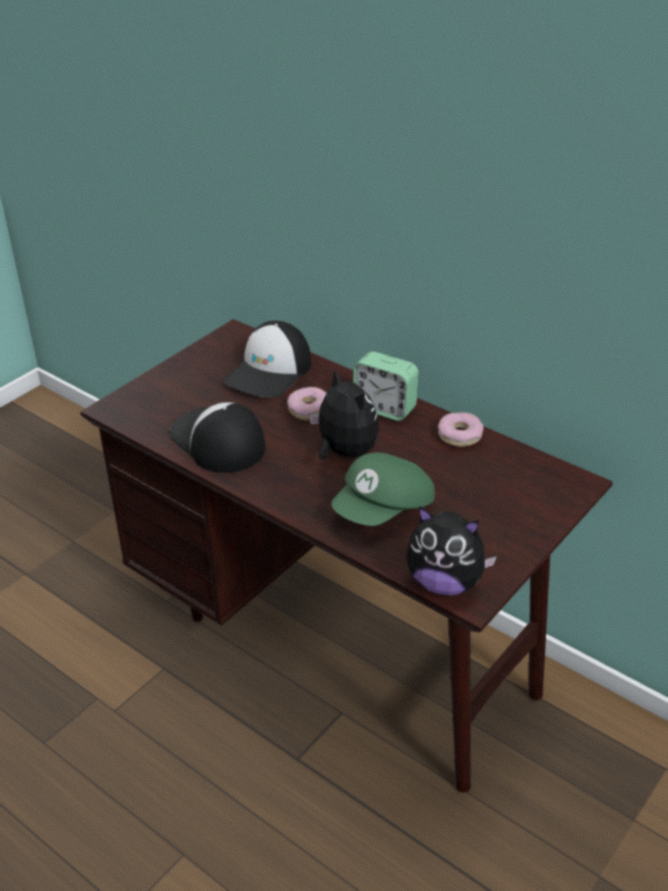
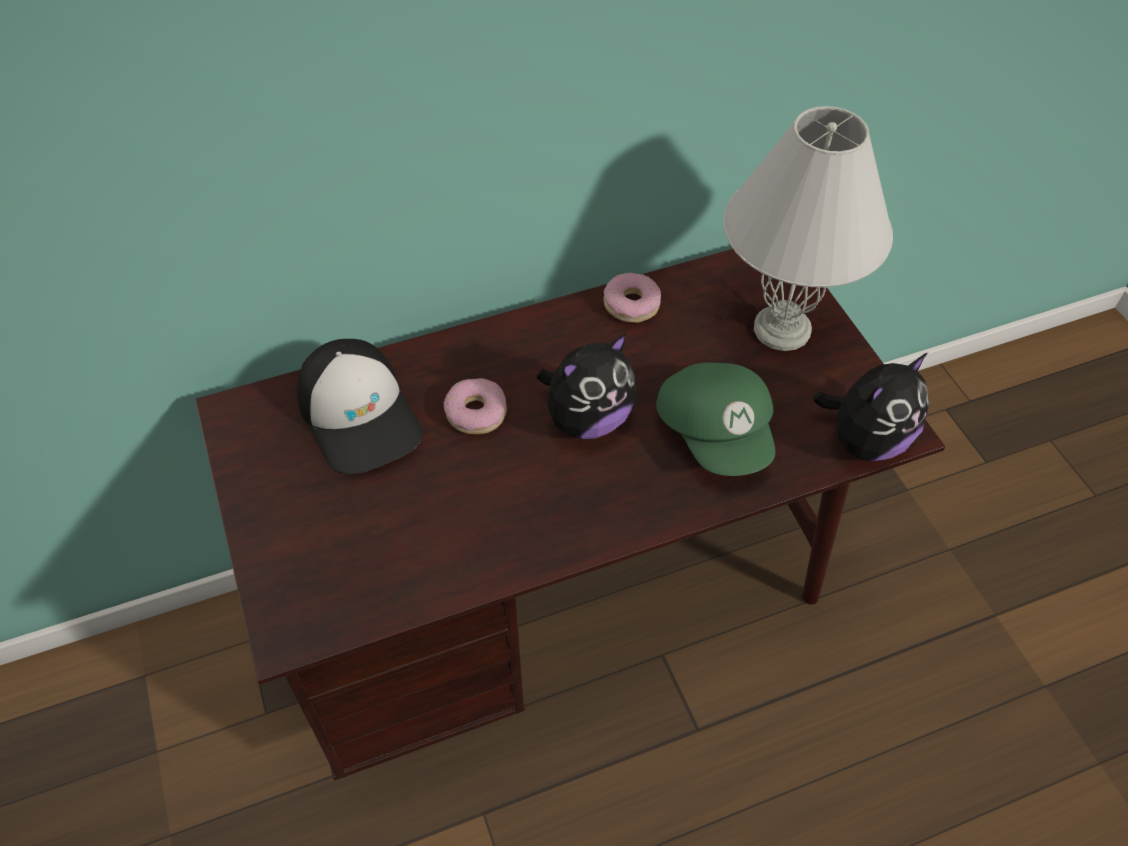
camera: 60 degrees left, 15 degrees up
cap [170,402,265,473] -> none
plush toy [309,368,379,460] -> plush toy turned 150 degrees clockwise [537,333,637,439]
alarm clock [353,352,419,421] -> none
none -> white table lamp [723,106,893,351]

